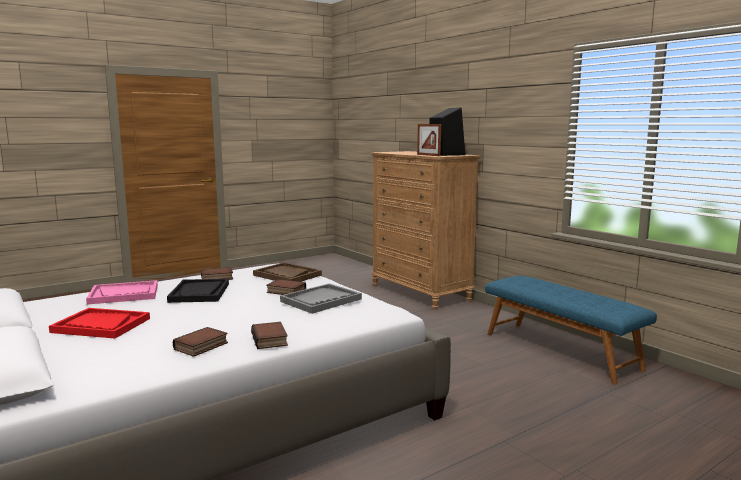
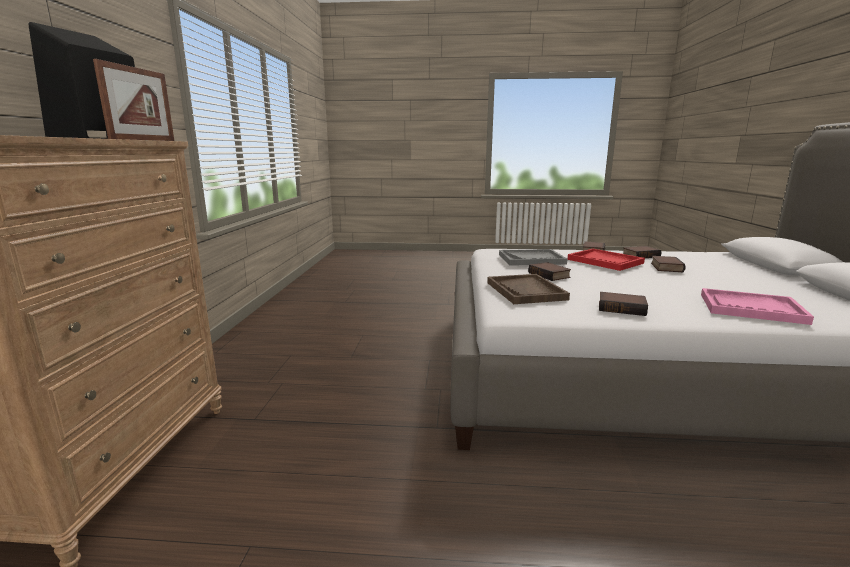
camera: 140 degrees left, 5 degrees up
red tray [49,308,150,338] -> red tray moved to [567,249,645,271]
black tray [167,279,229,303] -> none
blue bench [485,276,657,384] -> none
none -> book [651,256,686,272]

